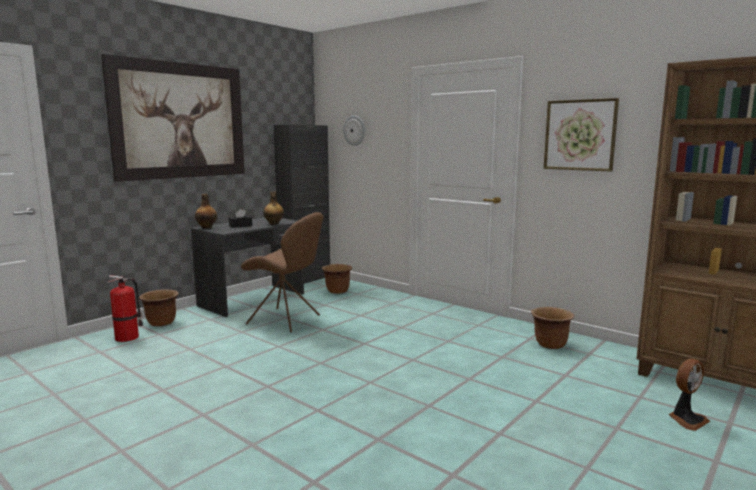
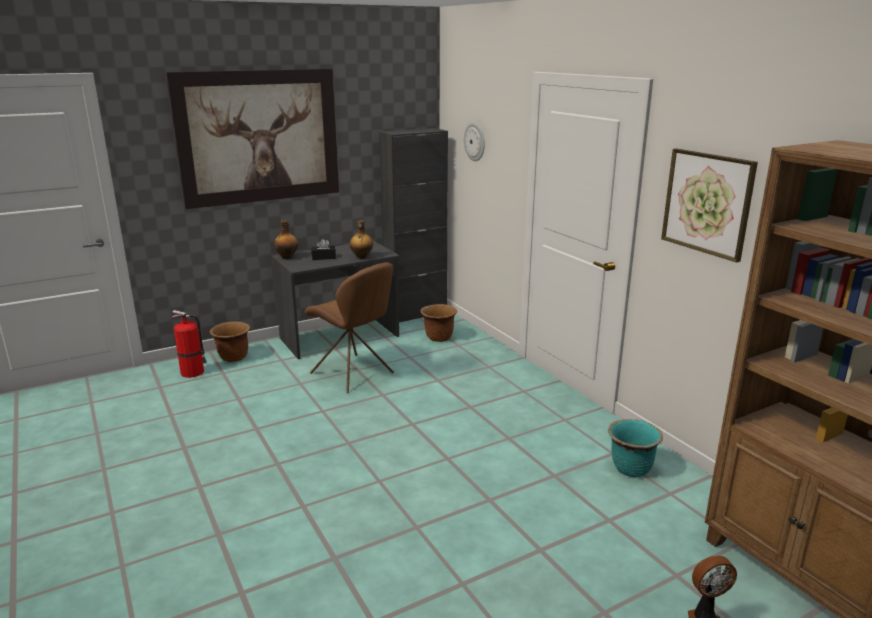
camera: 20 degrees right, 10 degrees up
brown planter [531,307,574,349] -> turquoise planter [608,419,663,477]

